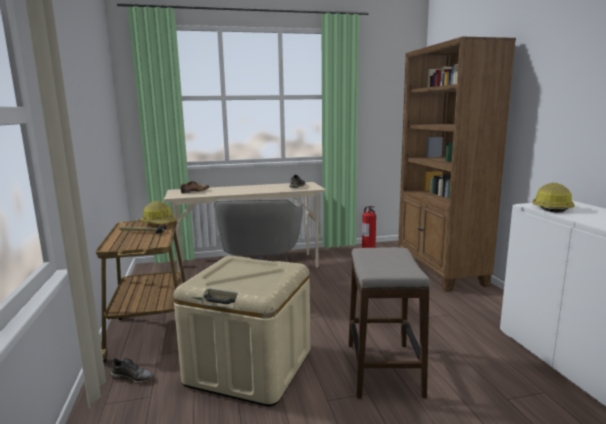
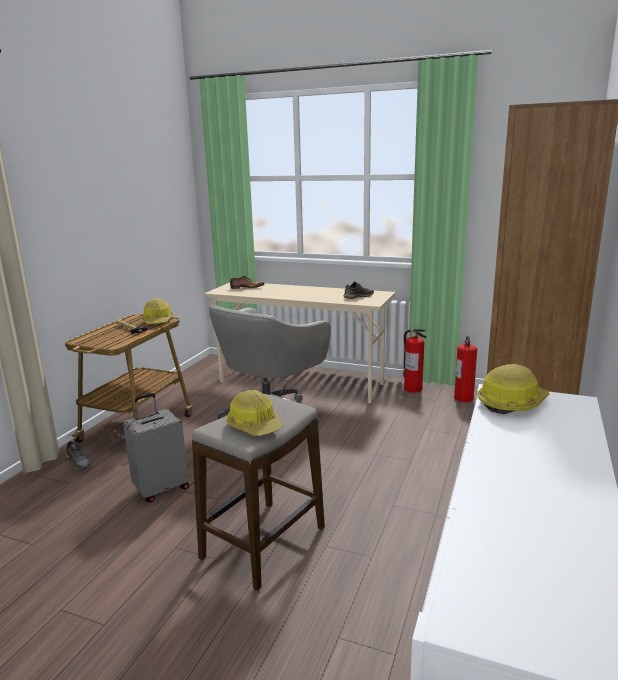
camera: 35 degrees right, 5 degrees up
beige storage box [173,256,310,407] -> grey suitcase [123,393,189,502]
none -> hard hat [226,390,283,436]
none -> fire extinguisher [404,329,426,393]

